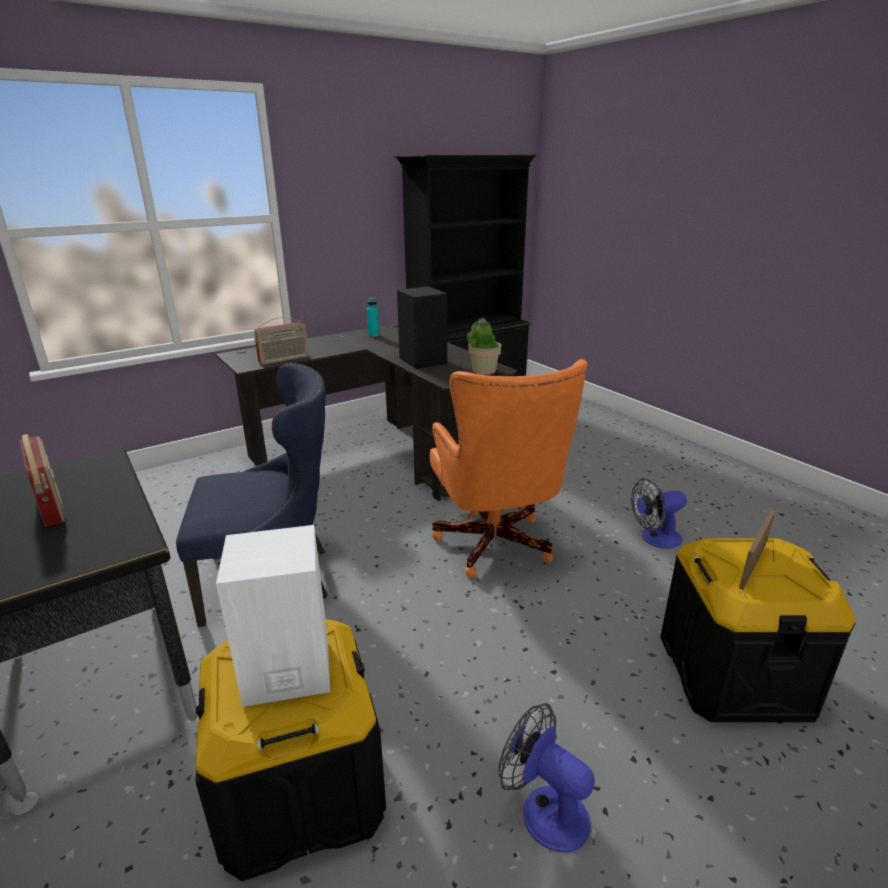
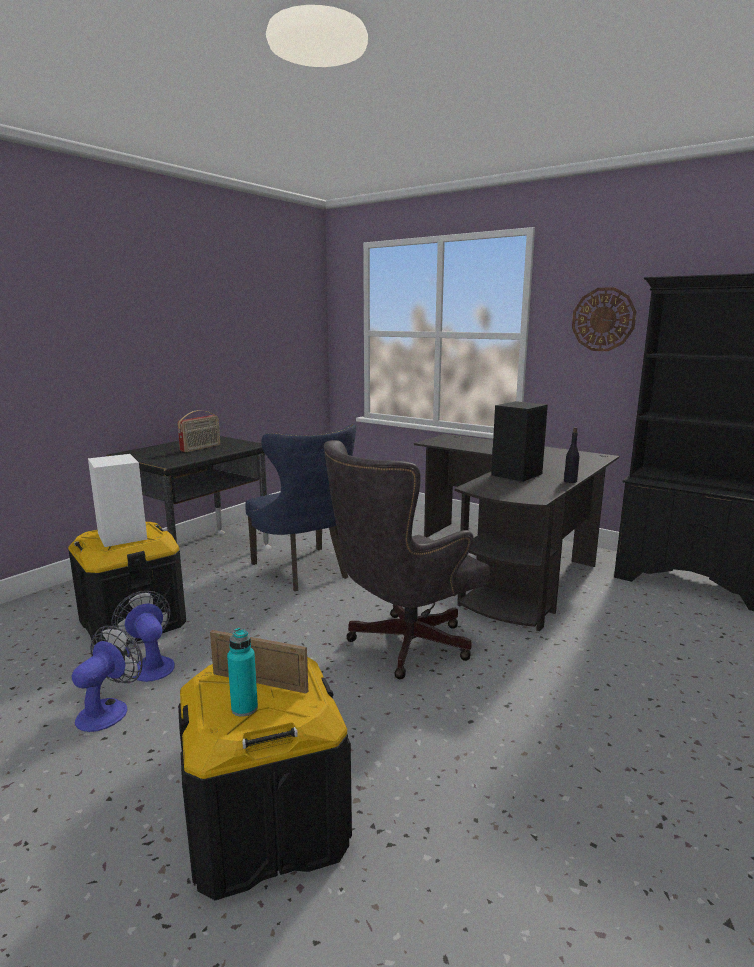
camera: 70 degrees right, 10 degrees down
radio [254,317,309,365] -> none
turquoise bottle [367,297,379,337] -> turquoise bottle moved to [227,628,258,717]
orange office chair [430,359,588,578] -> grey office chair [324,440,490,679]
potted plant [467,318,501,375] -> none
fan [631,479,687,549] -> fan moved to [111,591,175,682]
none -> black bottle [564,427,579,483]
none -> wall clock [572,287,636,351]

